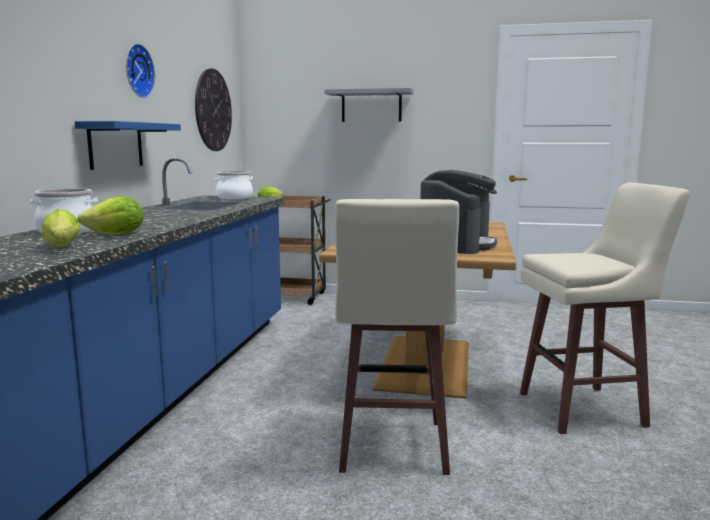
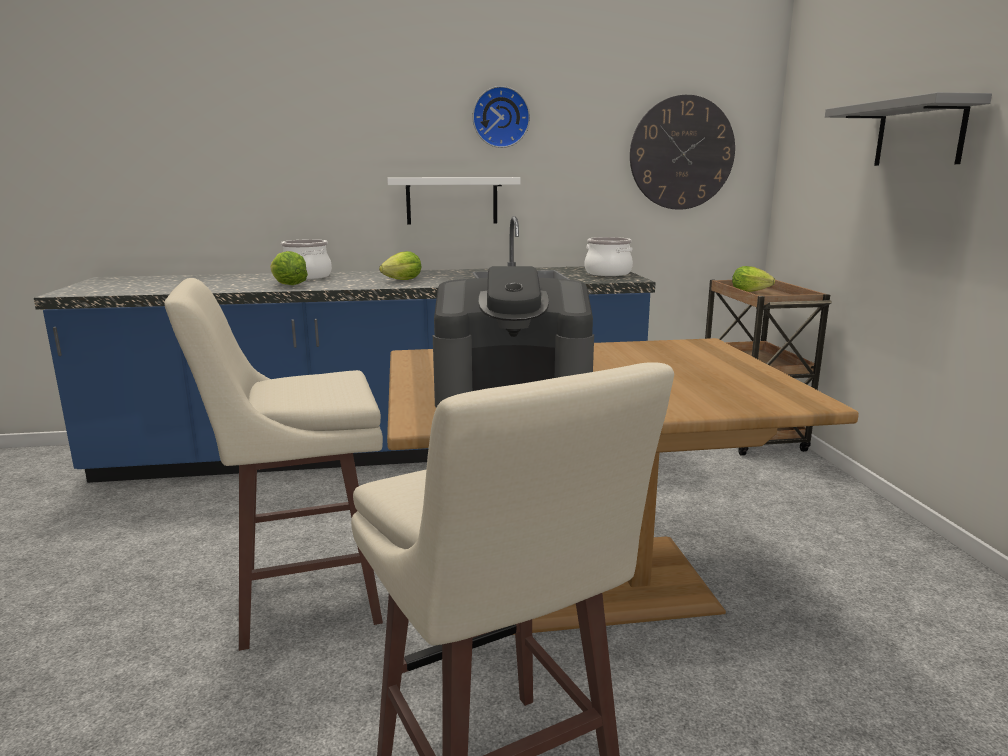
camera: 70 degrees right, 5 degrees up
lettuce [42,209,81,247] -> lettuce moved to [379,251,422,280]
blue shelf [75,121,181,170] -> white shelf [387,177,520,225]

